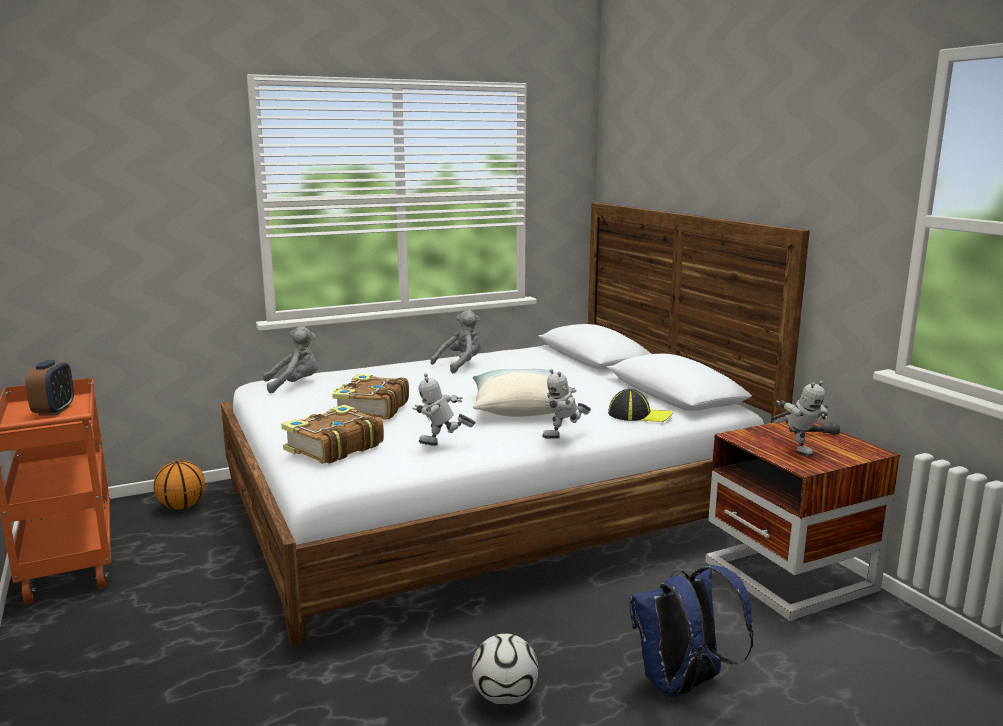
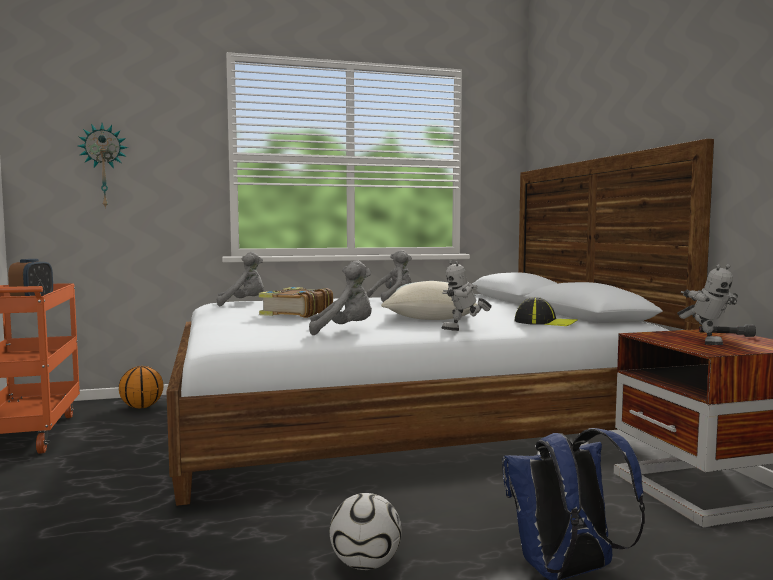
camera: 10 degrees right, 10 degrees down
book [281,405,384,464] -> none
toy robot [412,373,476,446] -> grey plush toy [309,260,372,335]
none -> wall clock [78,123,128,209]

